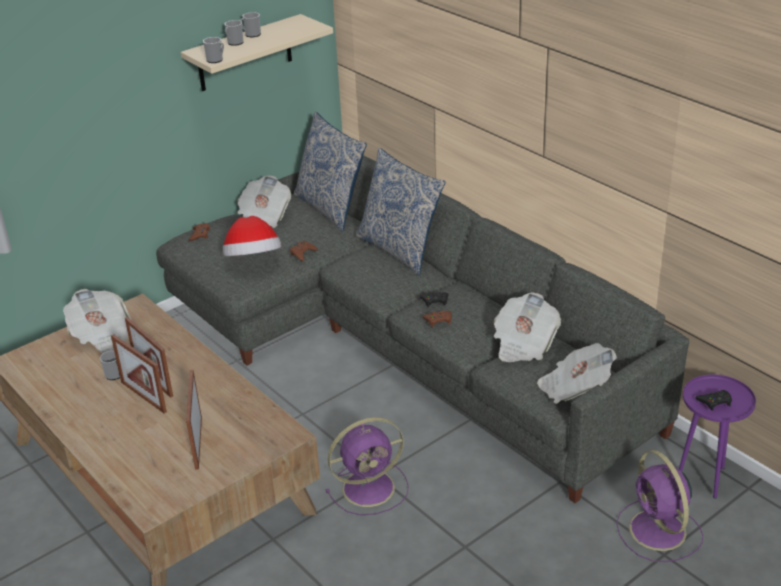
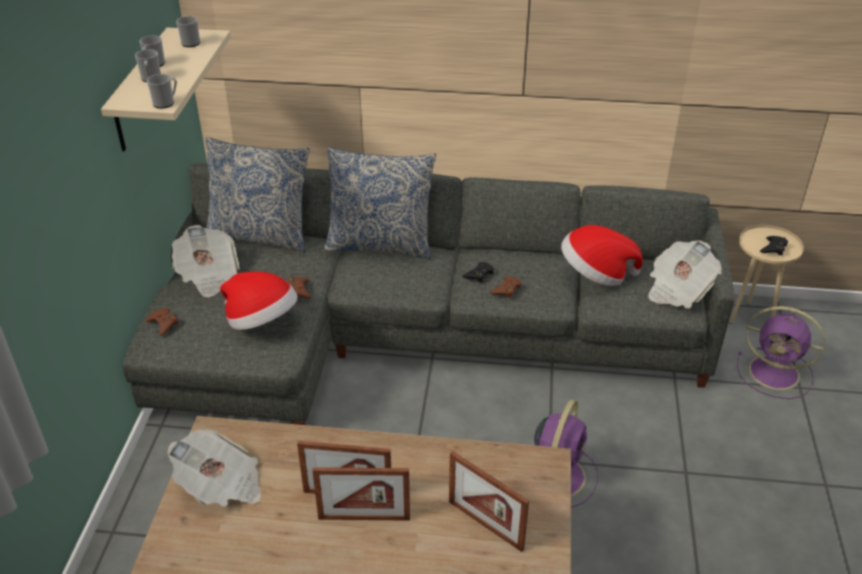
camera: 45 degrees left, 5 degrees up
mug [100,351,120,380] -> mug moved to [176,16,200,47]
newspaper [494,293,561,362] -> hat [561,225,643,286]
purple side table [679,374,756,499] -> beige side table [729,225,804,324]

